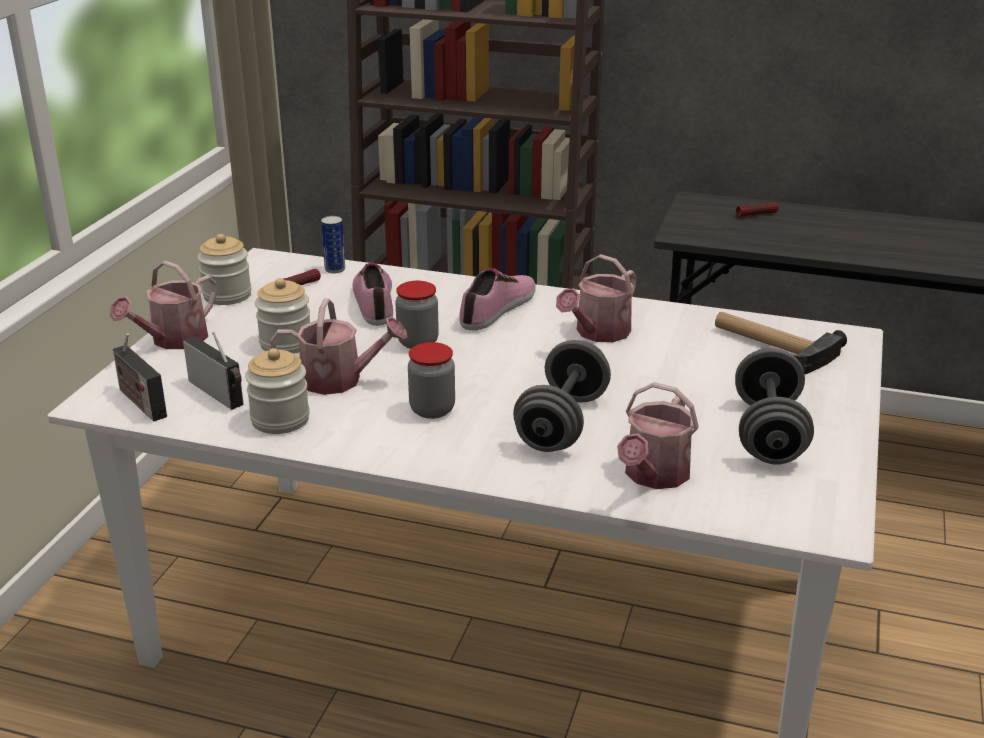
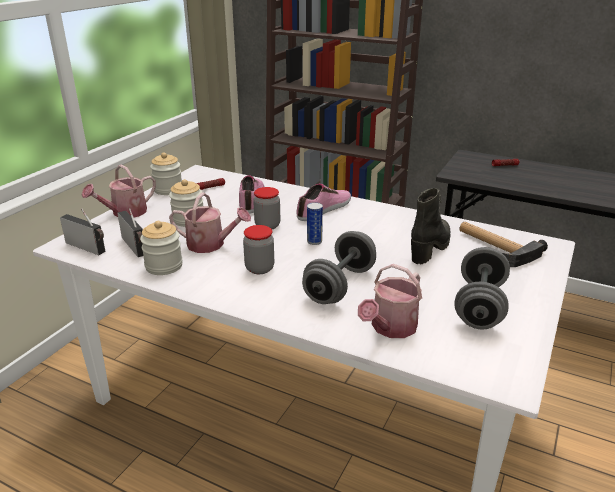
camera: 10 degrees right, 0 degrees up
radio [113,333,167,421] -> radio turned 150 degrees clockwise [60,208,106,255]
can [321,216,345,273] -> can moved to [307,202,323,245]
watering can [556,254,637,342] -> none
none -> black boot [411,188,450,264]

